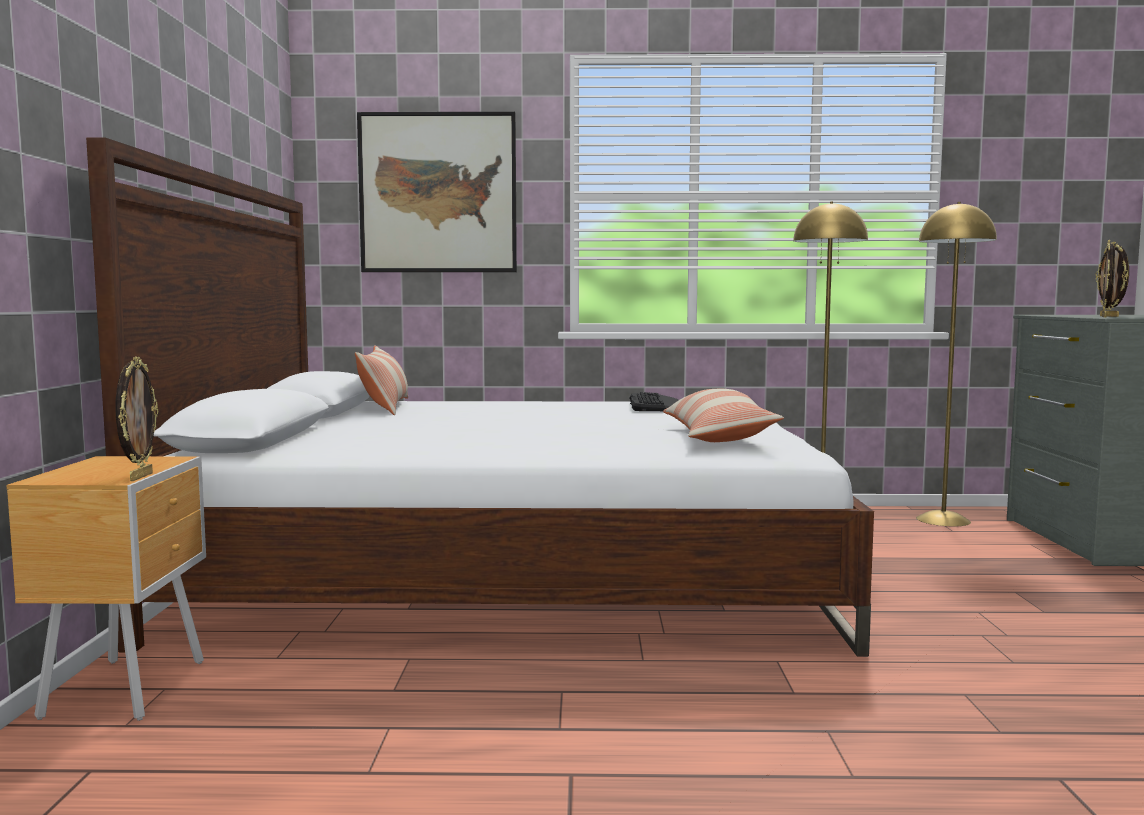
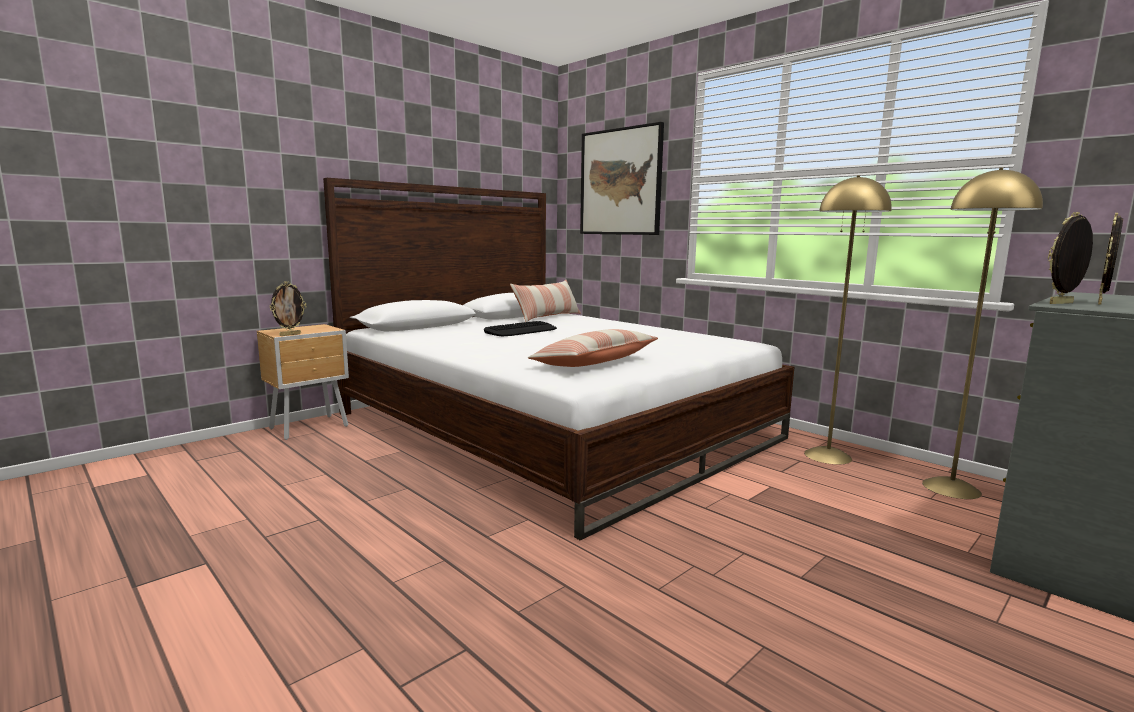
camera: 45 degrees right, 5 degrees up
keyboard [629,392,679,411] -> keyboard moved to [484,321,557,337]

